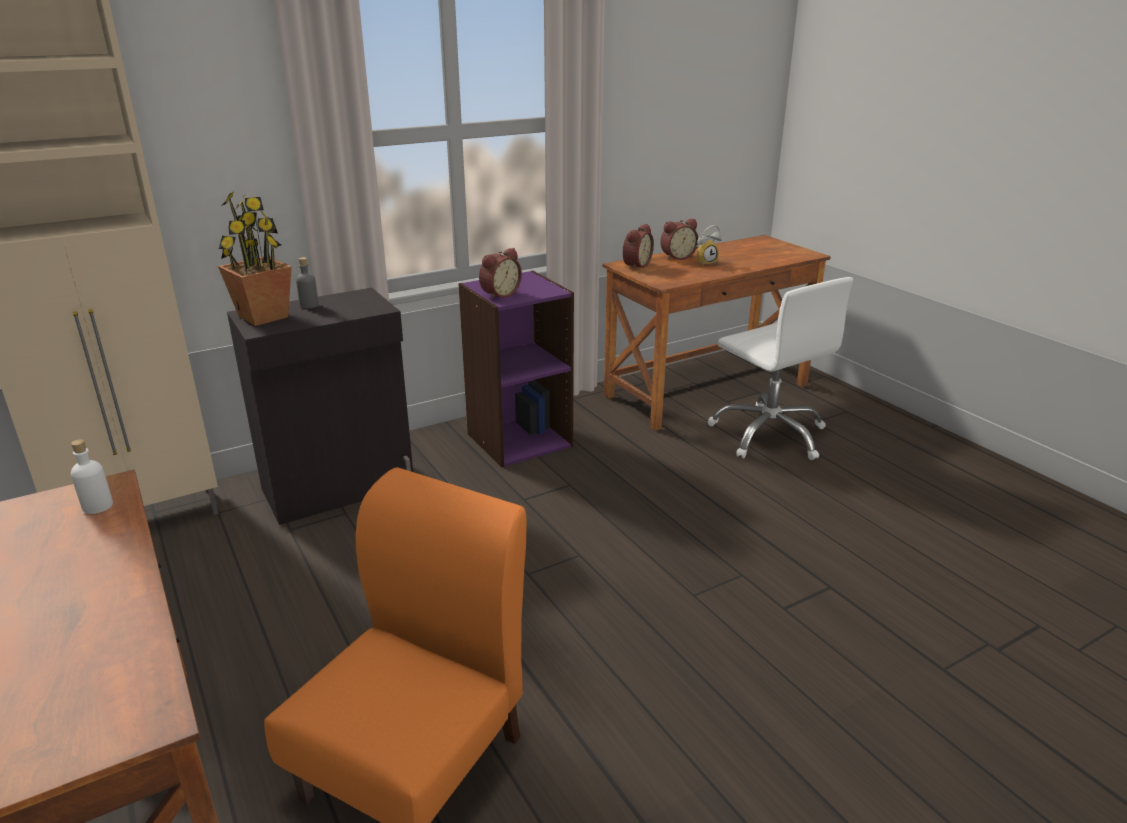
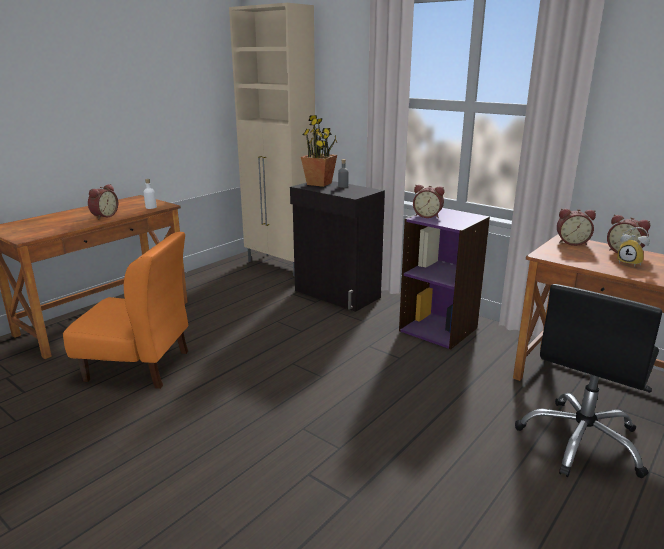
camera: 70 degrees right, 5 degrees down
white office chair [708,277,853,460] -> black office chair [515,284,662,478]
none -> alarm clock [88,184,118,219]

